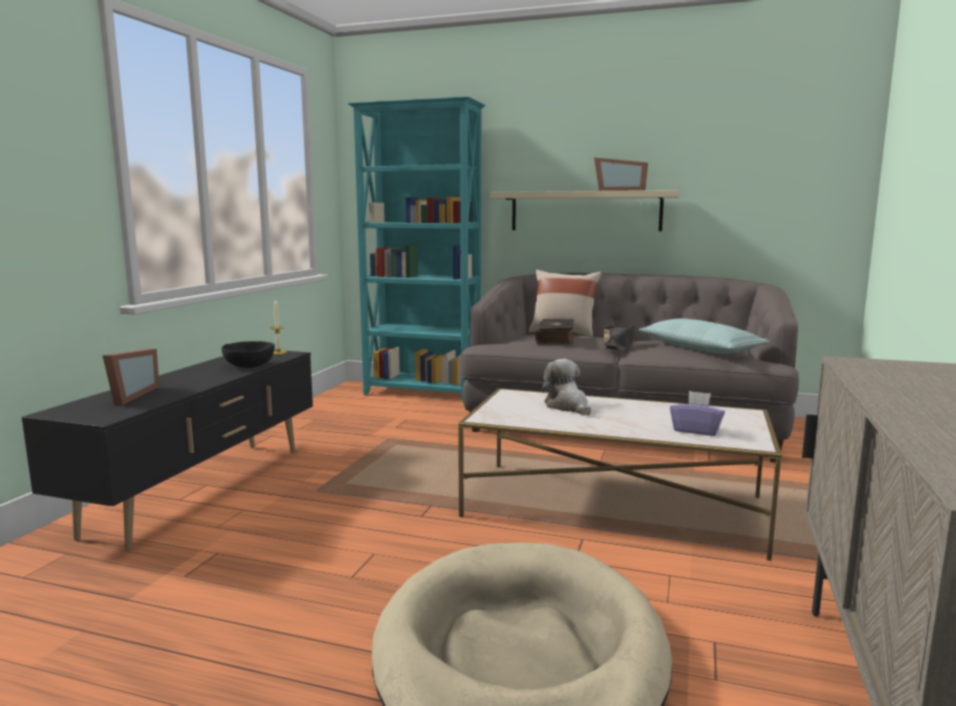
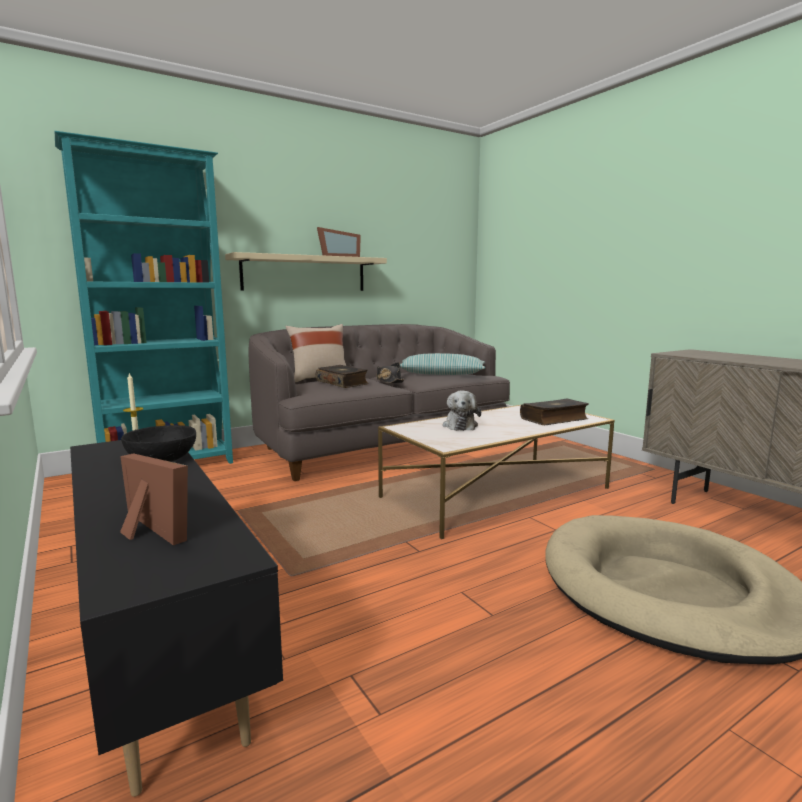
camera: 50 degrees left, 0 degrees up
plush toy [542,359,591,415] -> plush toy turned 105 degrees counterclockwise [443,391,481,431]
purple tissue box [670,391,725,436] -> book [520,399,589,425]

